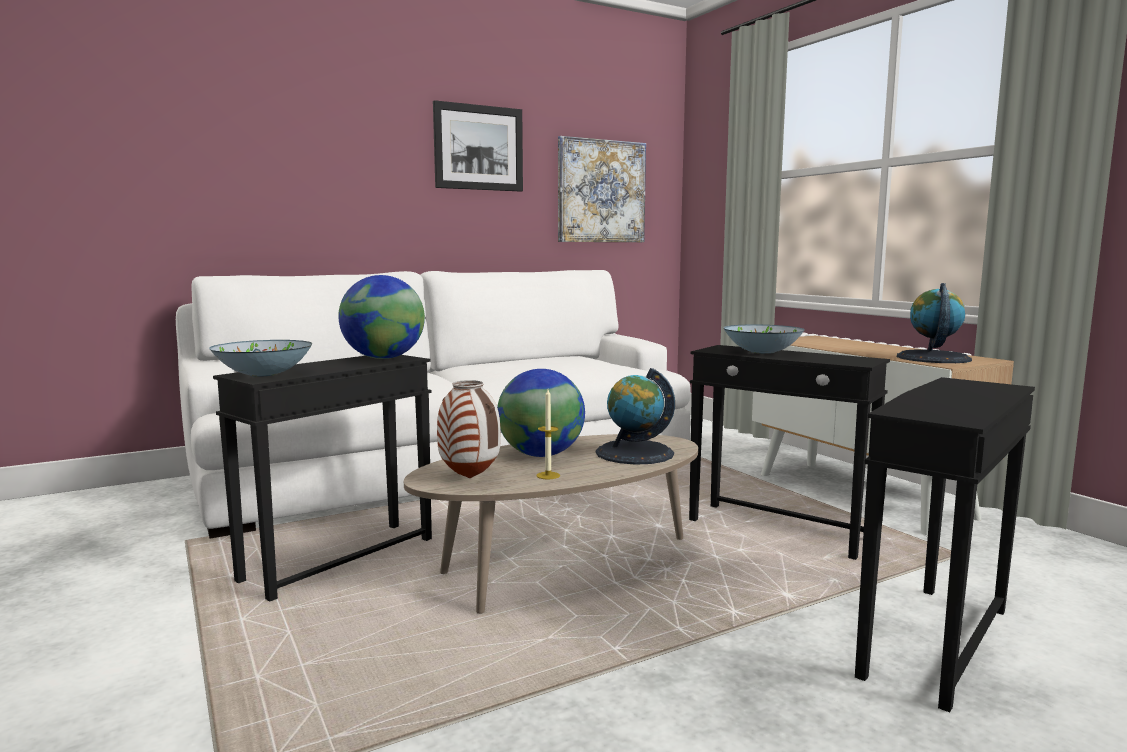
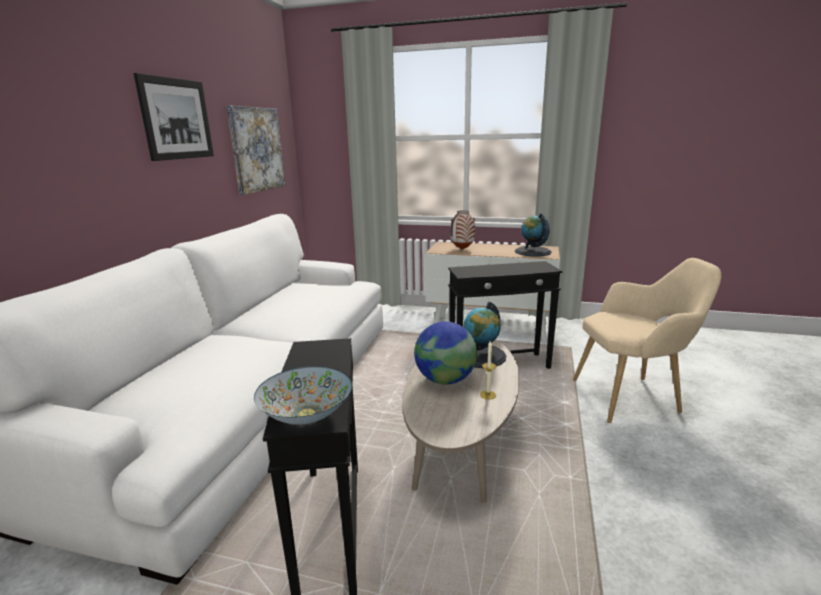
camera: 45 degrees left, 10 degrees up
globe [338,275,425,359] -> none
vase [437,380,501,478] -> vase moved to [450,210,475,250]
bowl [723,325,805,354] -> none
black side table [855,377,1035,712] -> beige armchair [573,258,721,423]

